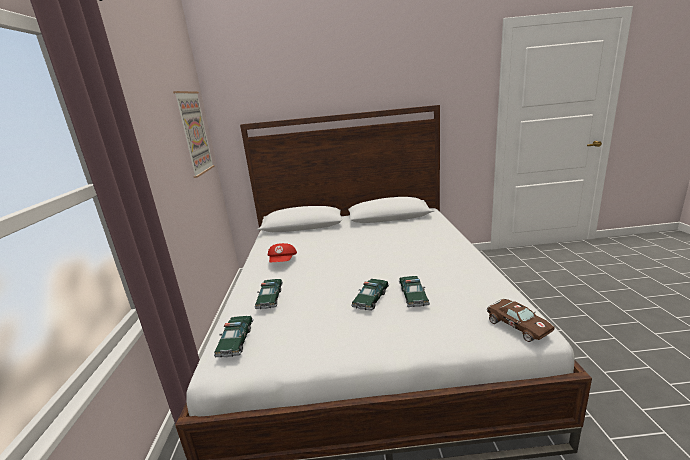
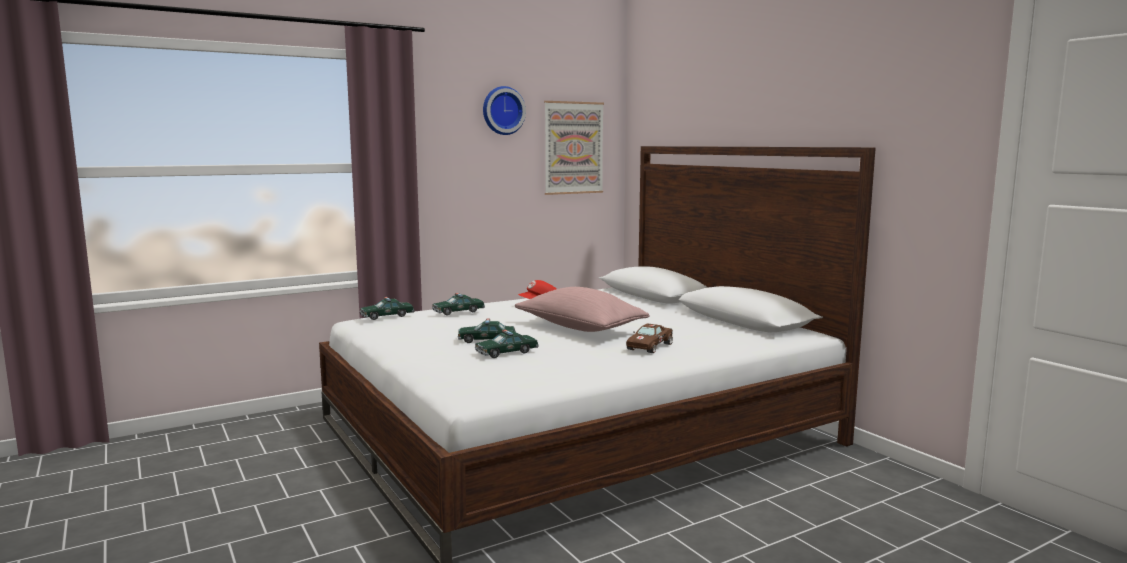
camera: 60 degrees right, 10 degrees down
brown toy car [487,299,554,342] -> brown toy car moved to [626,323,673,353]
none -> wall clock [483,86,526,135]
none -> pink pillow [515,287,650,332]

